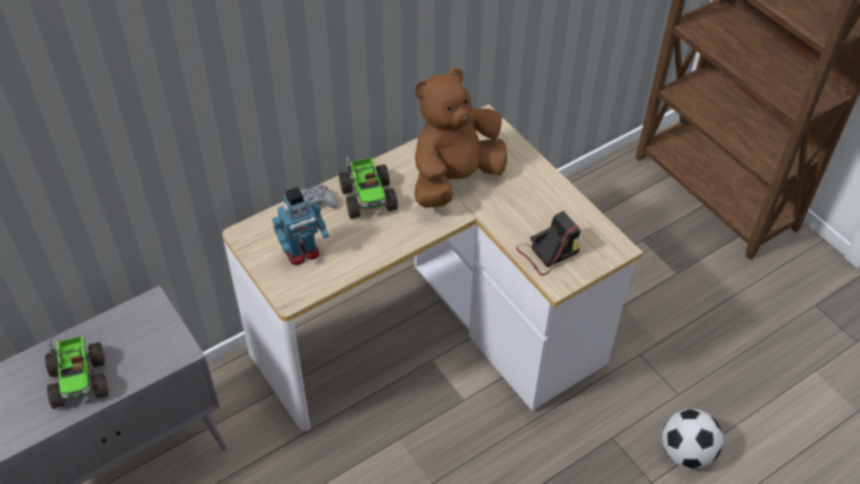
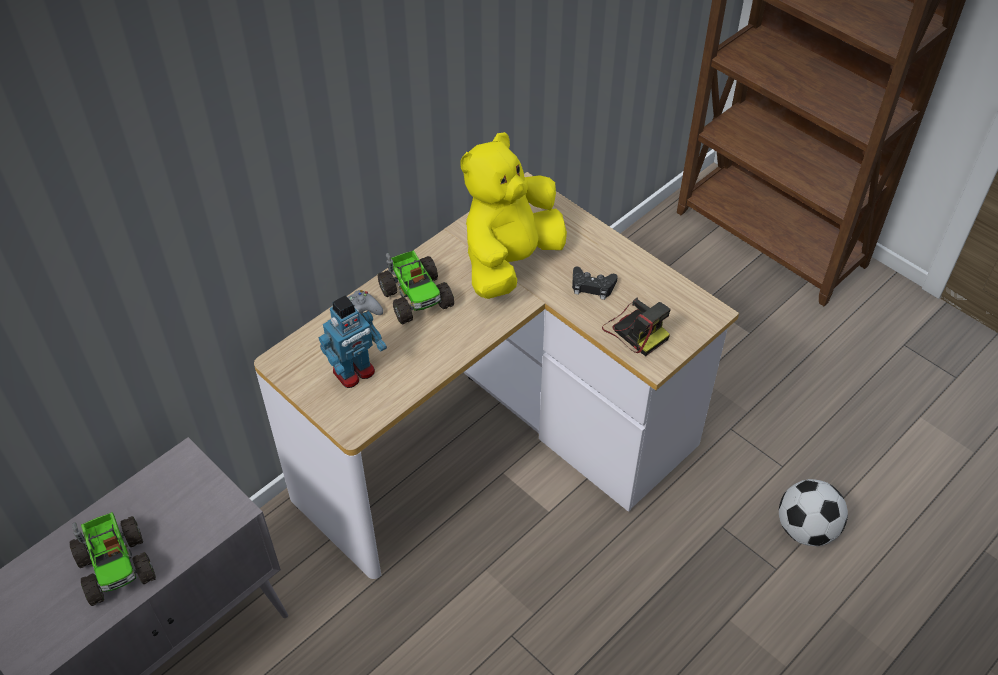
camera: 10 degrees left, 0 degrees up
brown plush toy [414,68,507,208] -> yellow plush toy [461,132,567,299]
camera [516,211,581,276] -> camera turned 90 degrees clockwise [602,298,671,356]
none -> black game controller [572,267,618,300]

